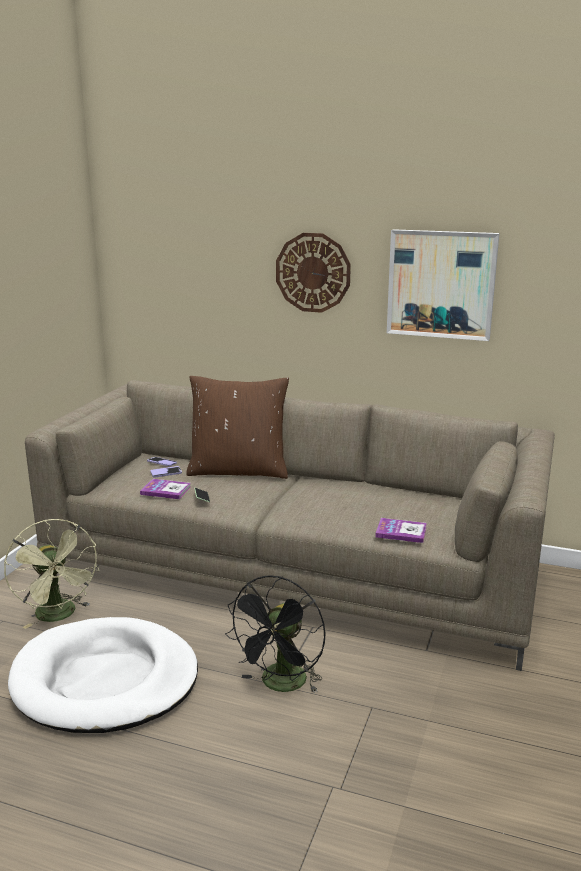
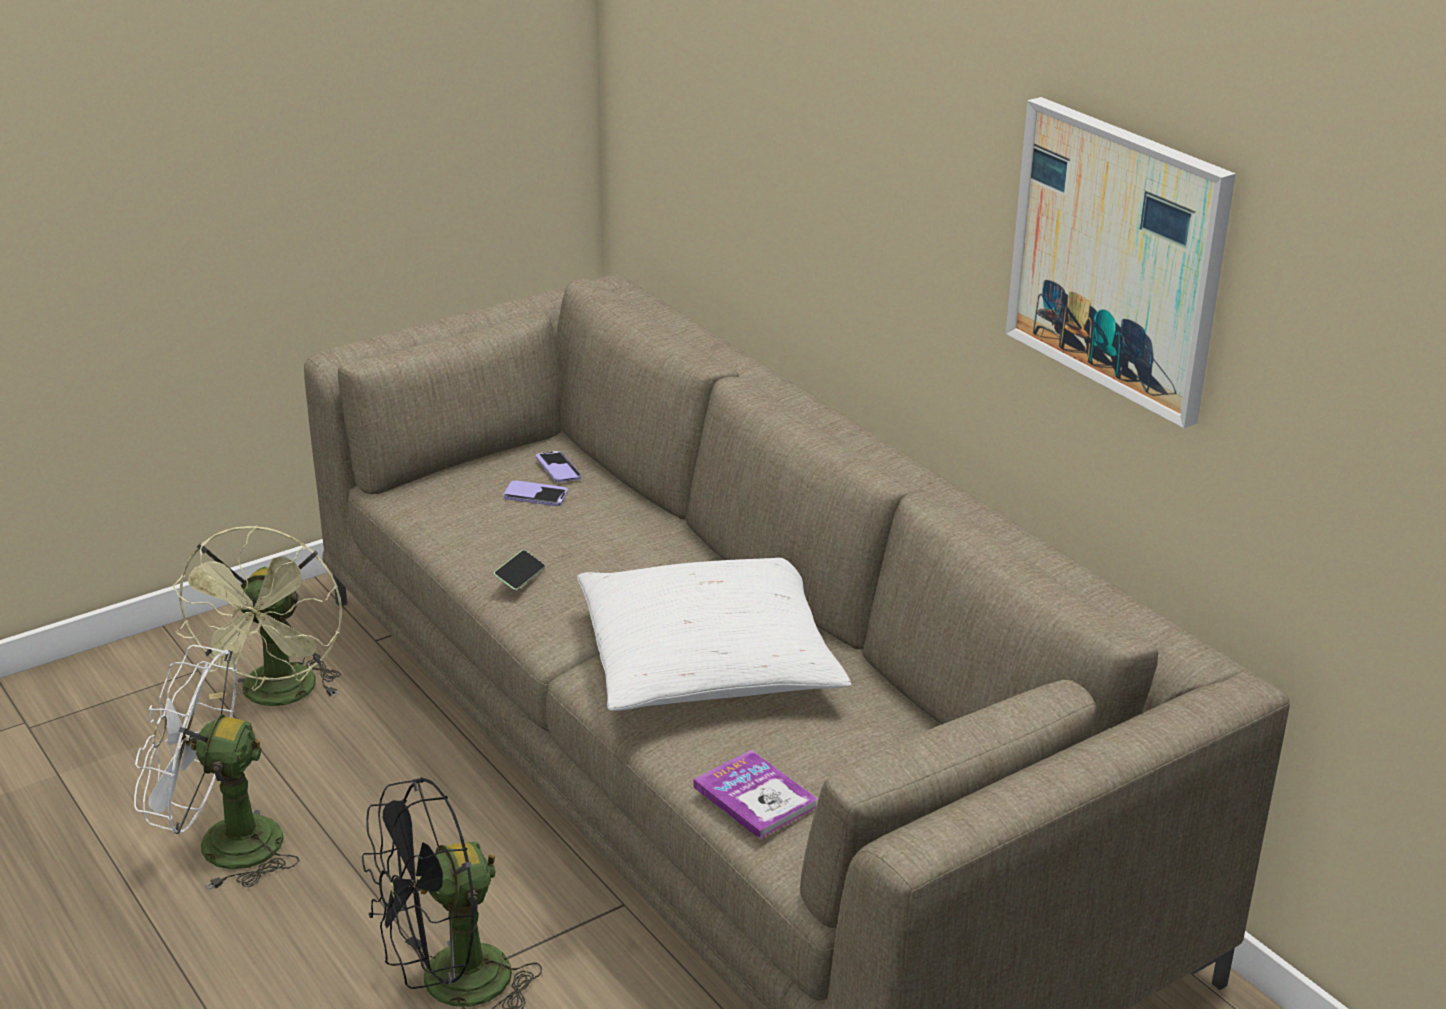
camera: 35 degrees right, 10 degrees up
white dog bed [8,617,198,733] -> white fan [134,645,300,890]
book [140,479,191,499] -> none
brown pillow [186,376,289,479] -> none
wall clock [276,233,351,313] -> none
none -> white pillow [577,558,852,711]

